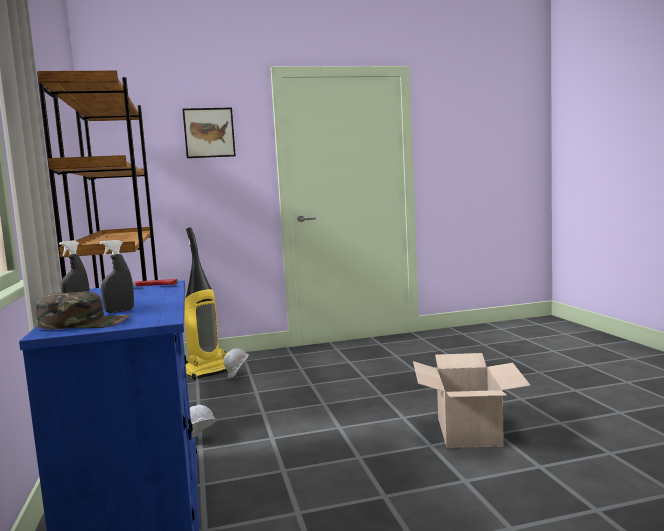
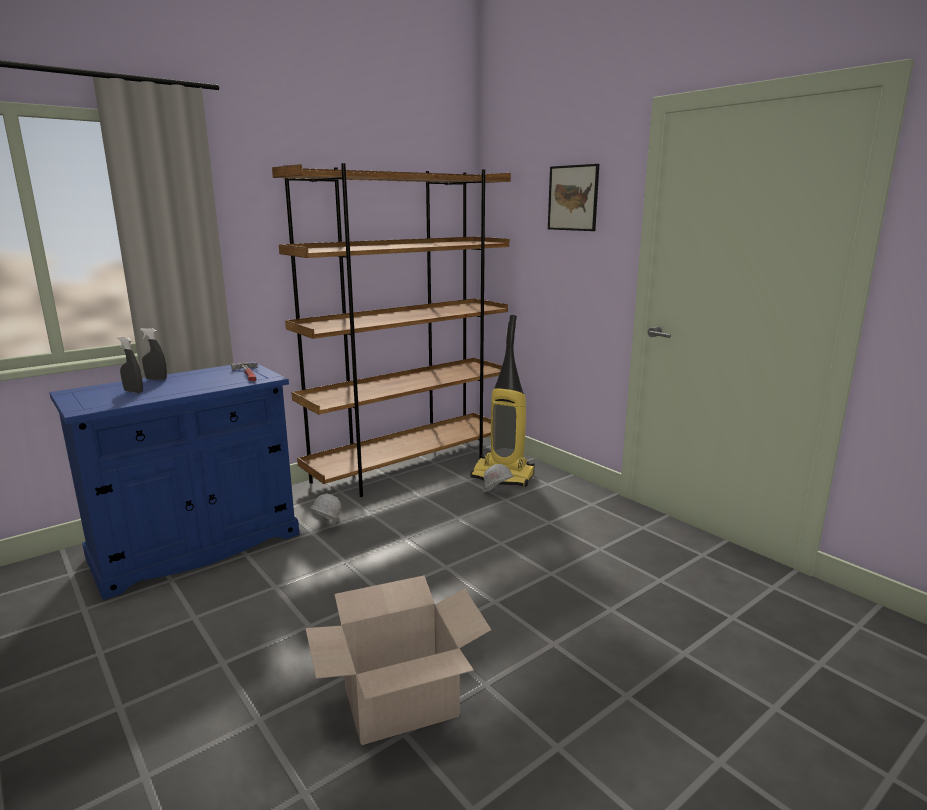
camera: 65 degrees right, 10 degrees up
green cap [36,291,131,329] -> none

